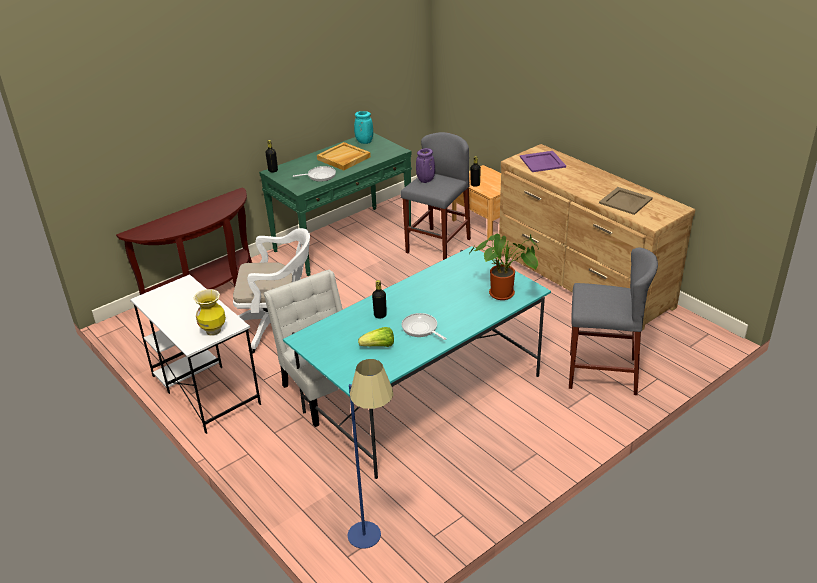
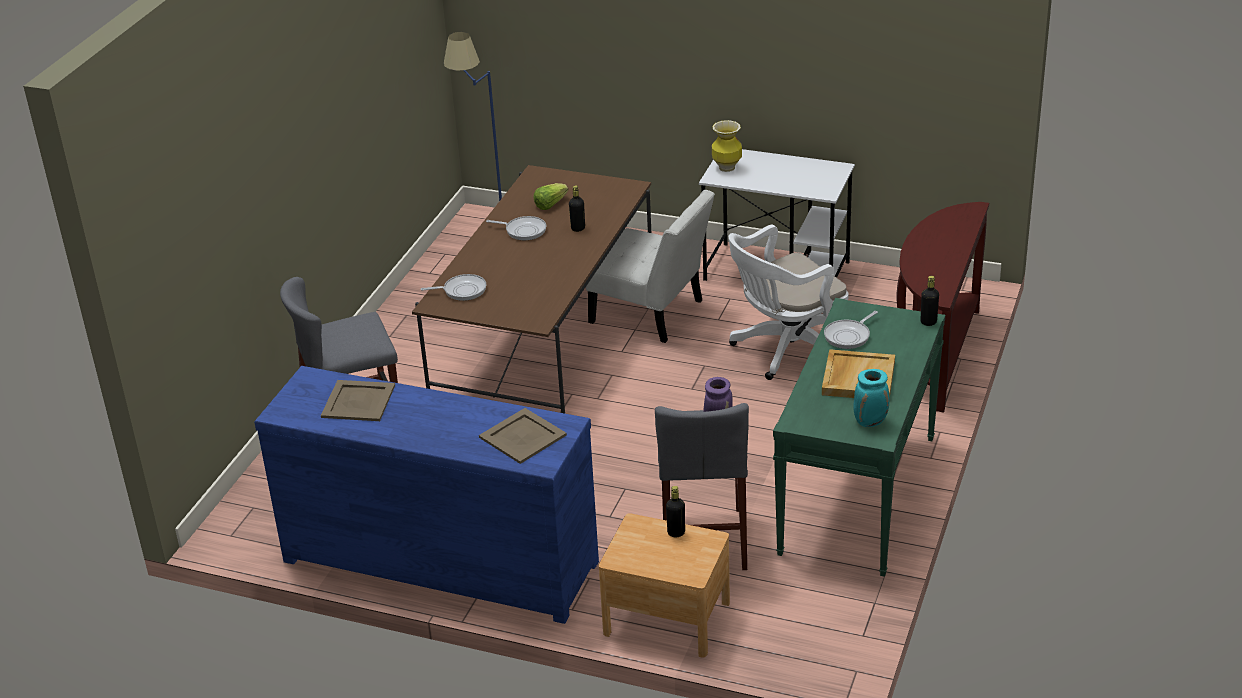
camera: 150 degrees right, 0 degrees up
turquoise dining table [283,246,551,479] -> brown dining table [412,165,651,413]
potted plant [469,234,539,300] -> frying pan [420,274,486,301]
brown dresser [499,144,695,330] -> blue dresser [254,366,599,624]
purple tray [520,151,566,172] -> beige tray [479,408,567,464]

